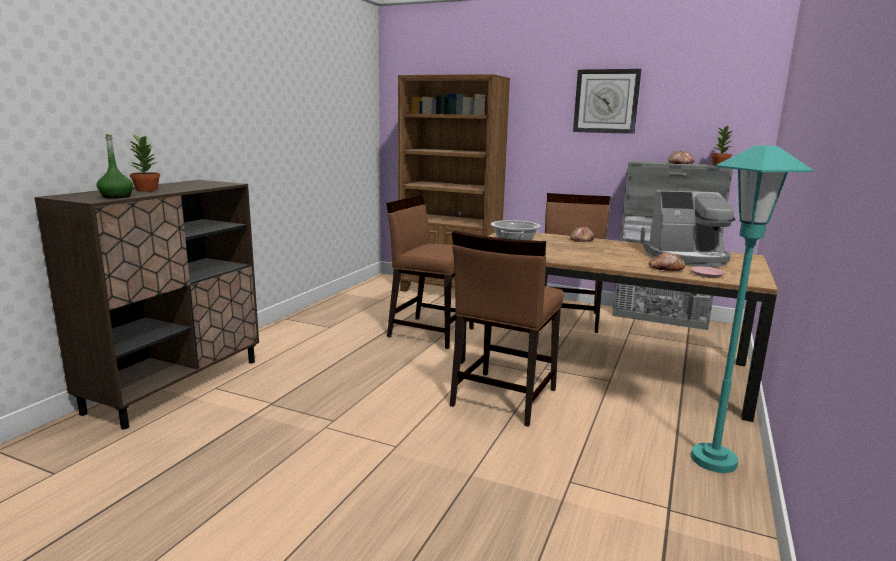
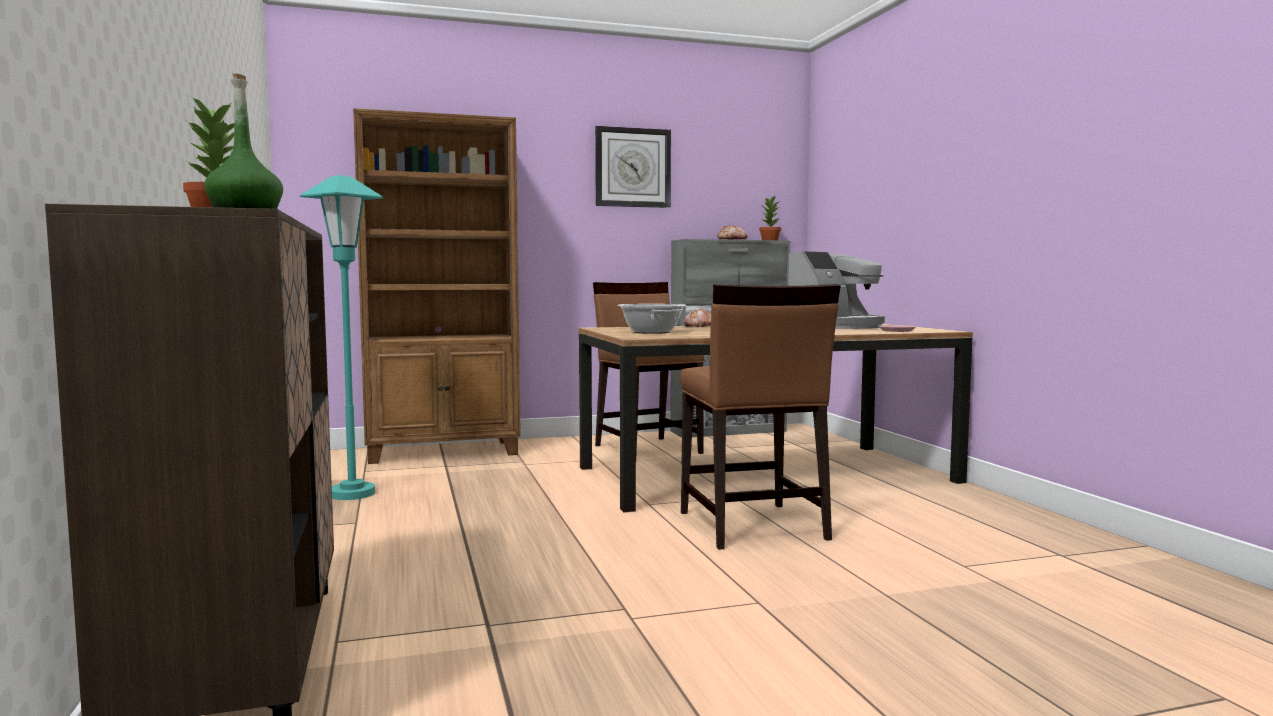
camera: 40 degrees left, 10 degrees down
brown chair [386,195,474,349] -> none
bread [649,253,685,271] -> none
turquoise floor lamp [691,145,814,473] -> turquoise floor lamp moved to [300,175,383,500]

